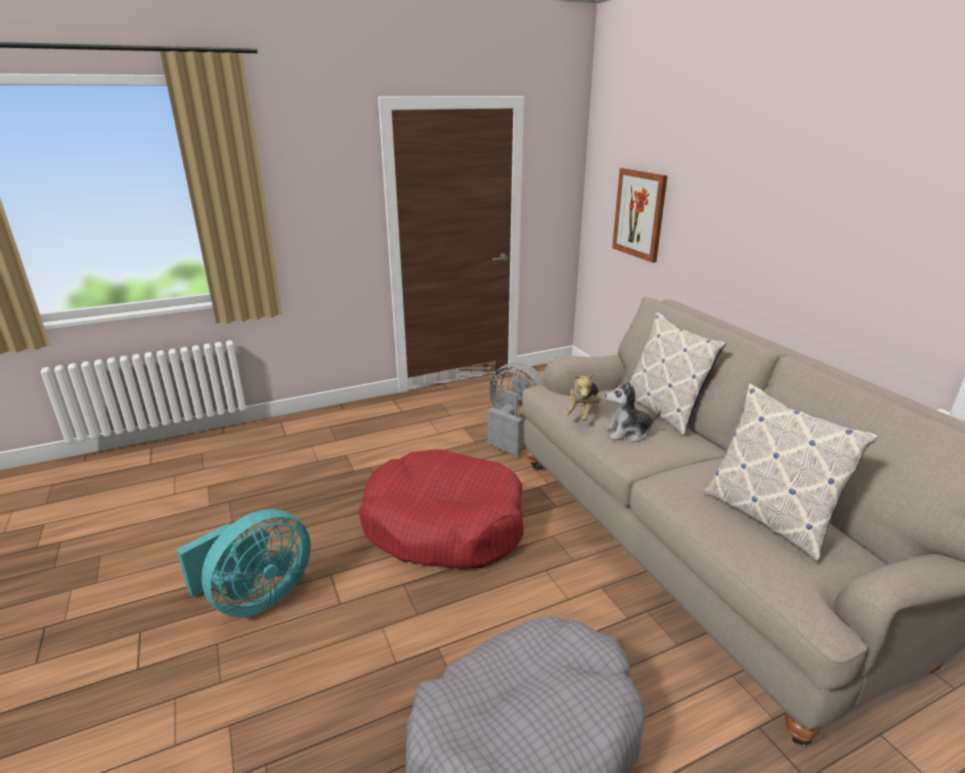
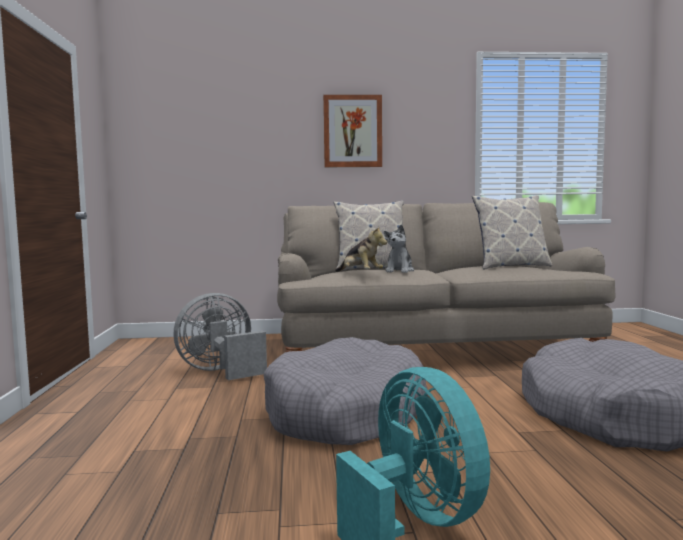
camera: 70 degrees left, 20 degrees down
red dog bed [359,449,524,569] -> grey dog bed [264,337,428,445]
picture [612,168,667,263] -> picture moved to [323,95,382,167]

